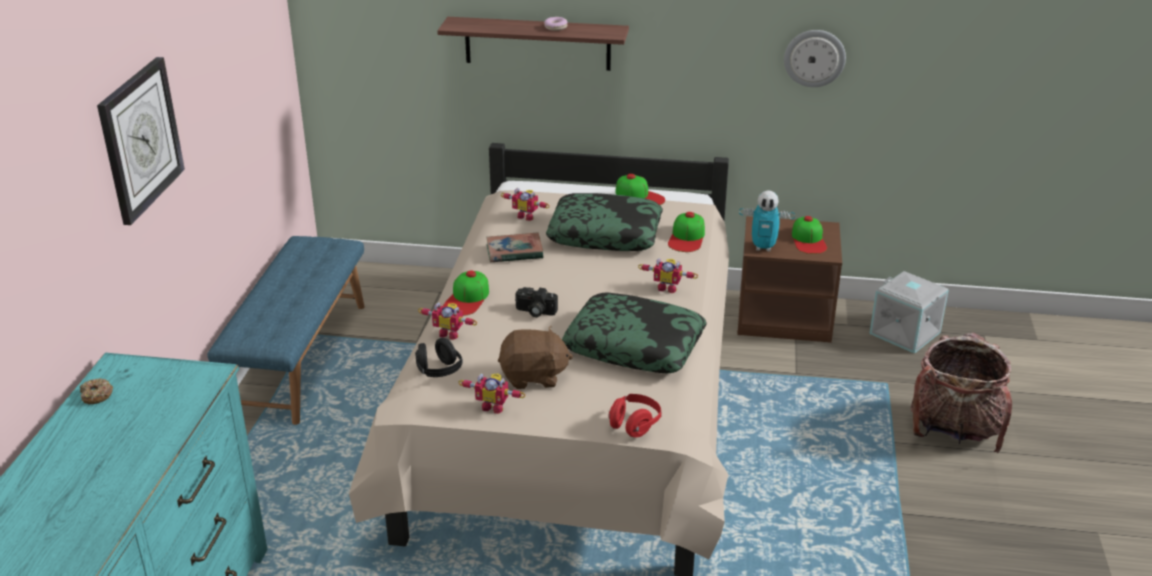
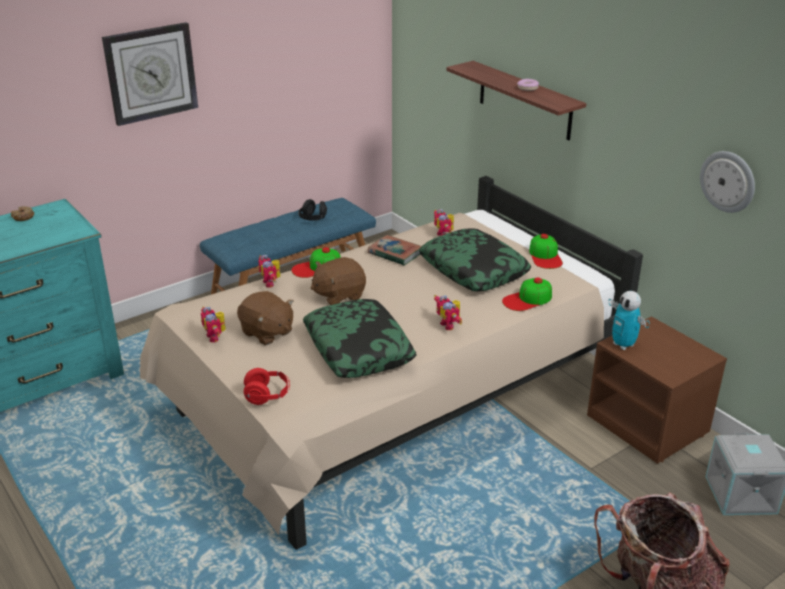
camera: 45 degrees right, 0 degrees up
black headphones [415,338,463,377] -> black headphones moved to [298,199,327,221]
camera [515,287,558,317] -> brown plush toy [311,257,366,305]
cap [792,216,827,254] -> none

